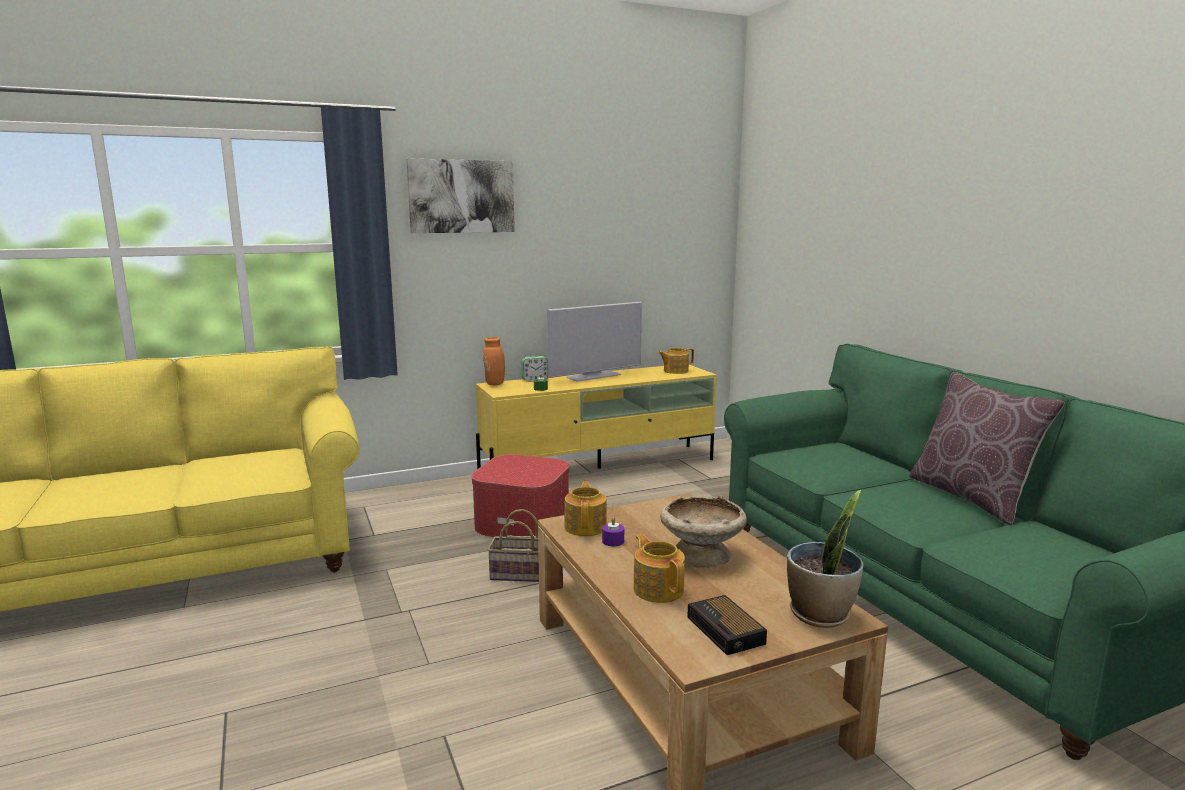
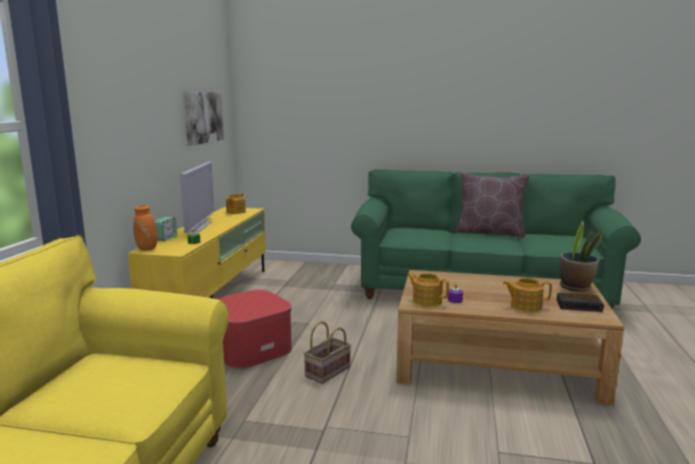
camera: 55 degrees left, 0 degrees up
picture [406,158,515,233] -> picture moved to [184,92,224,146]
beige bowl [660,495,747,568] -> none

